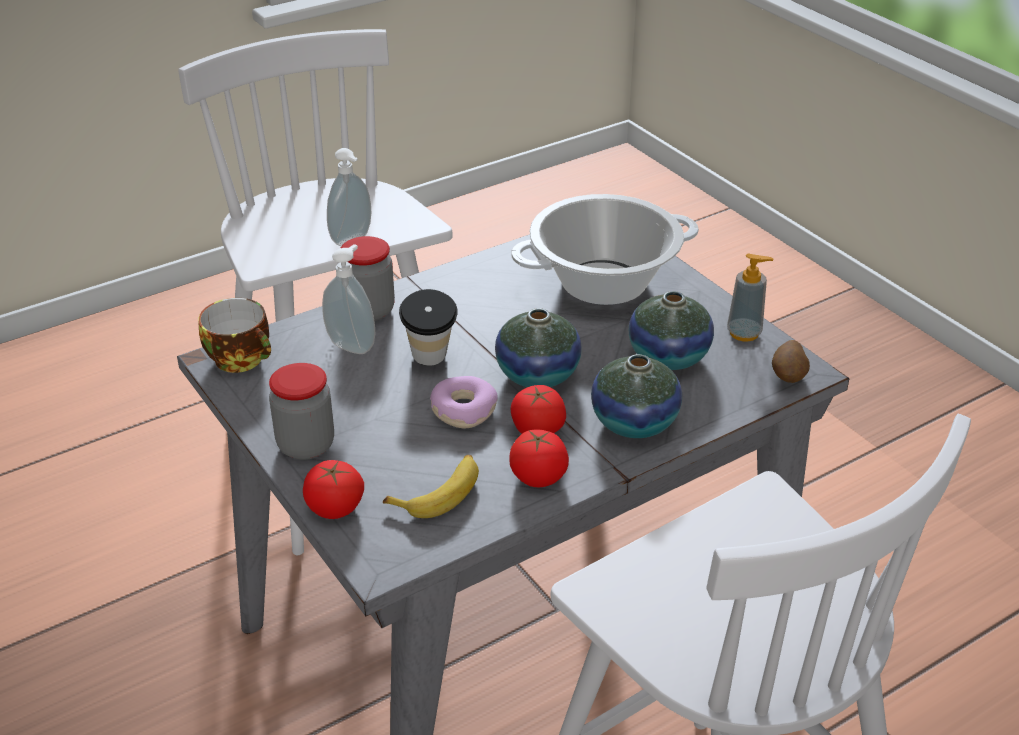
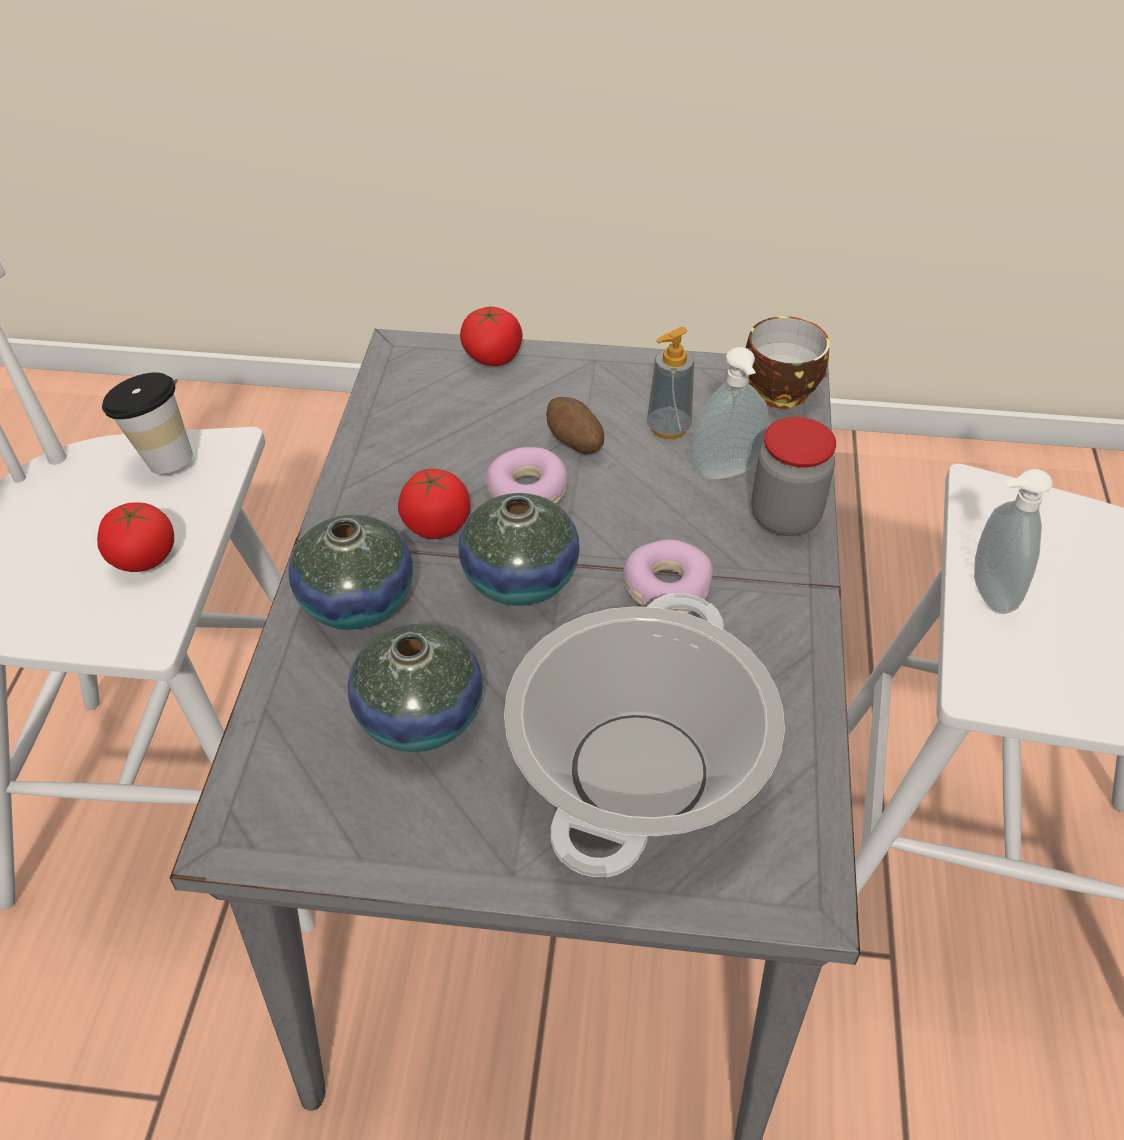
camera: 130 degrees right, 10 degrees up
jar [269,363,334,460] -> none
banana [383,455,479,518] -> none
cup [399,289,458,366] -> cup moved to [102,372,193,474]
tomato [509,429,569,488] -> tomato moved to [97,502,174,572]
soap dispenser [727,253,774,342] -> soap dispenser moved to [647,327,694,439]
potato [772,340,810,383] -> potato moved to [546,397,604,455]
none -> donut [623,539,713,614]

